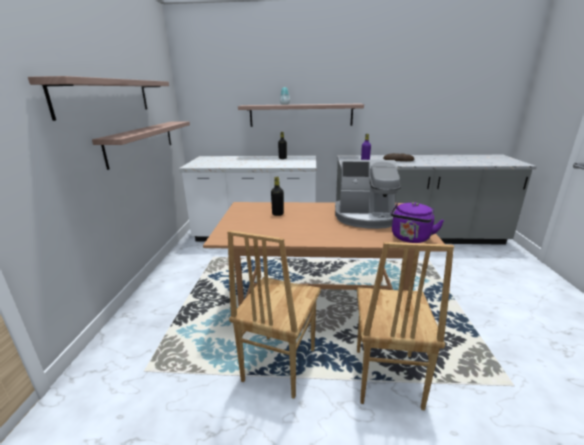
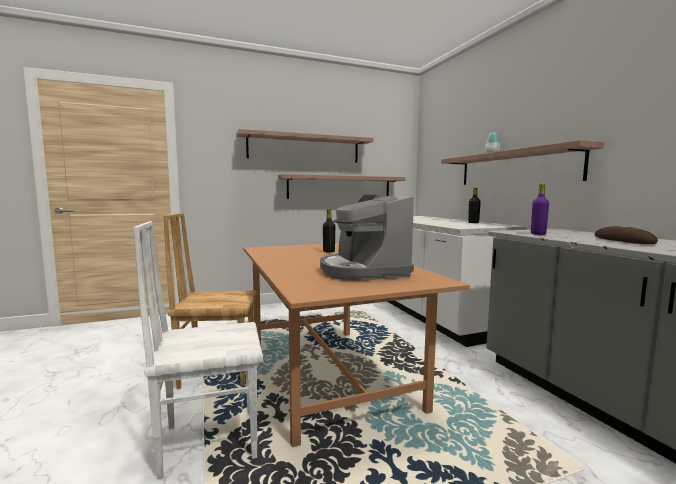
camera: 65 degrees right, 15 degrees down
brown chair [357,242,454,410] -> white chair [133,221,263,480]
purple kettle [391,202,444,243] -> none

